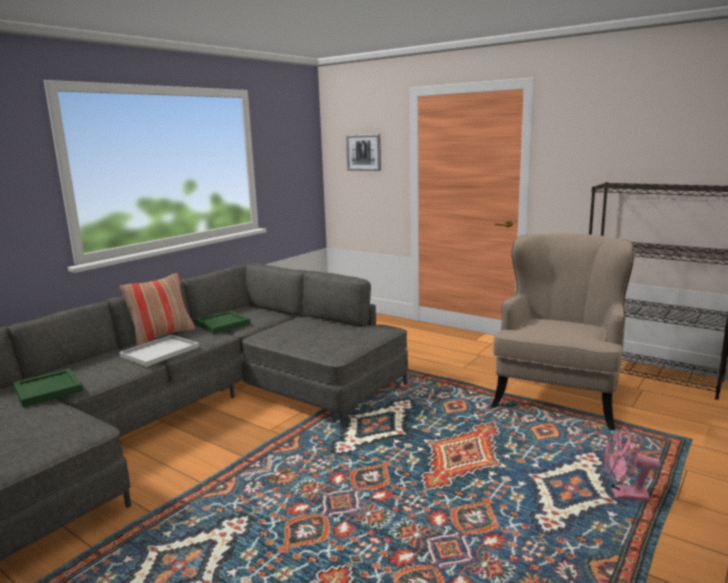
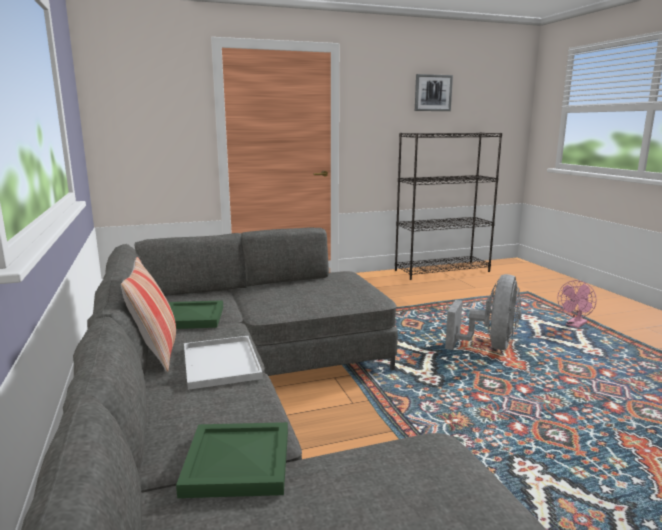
camera: 55 degrees left, 0 degrees up
picture [346,134,381,171] -> picture moved to [415,74,453,111]
beige armchair [491,233,635,430] -> none
none -> grey fan [445,274,521,350]

